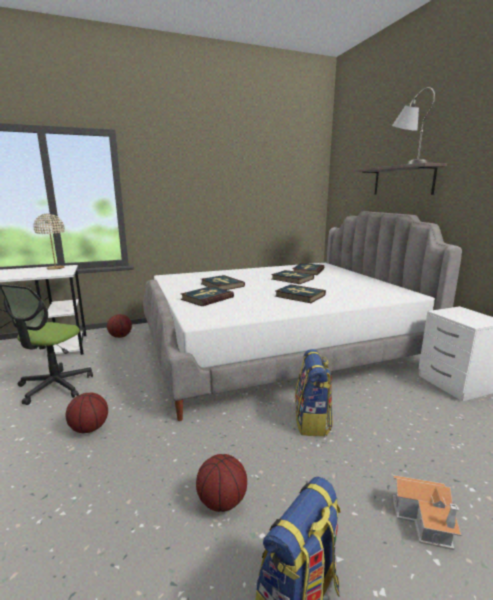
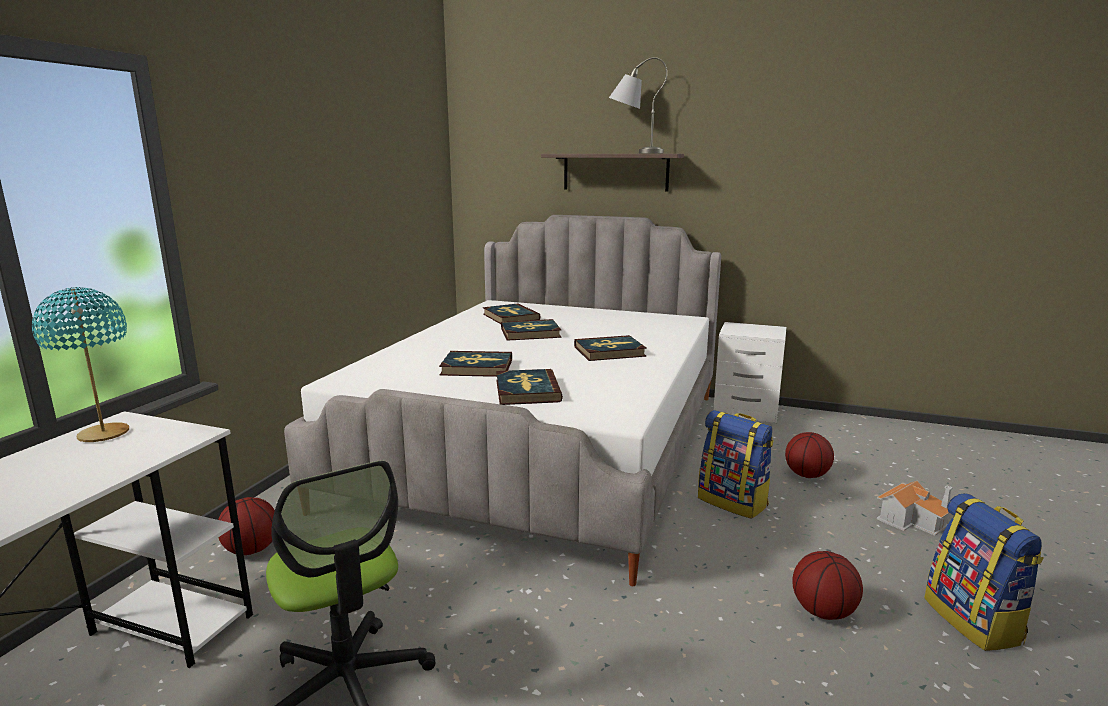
camera: 50 degrees left, 0 degrees up
beige table lamp [33,214,65,270] -> turquoise table lamp [32,287,129,442]
basketball [66,393,108,433] -> basketball moved to [785,432,834,478]

